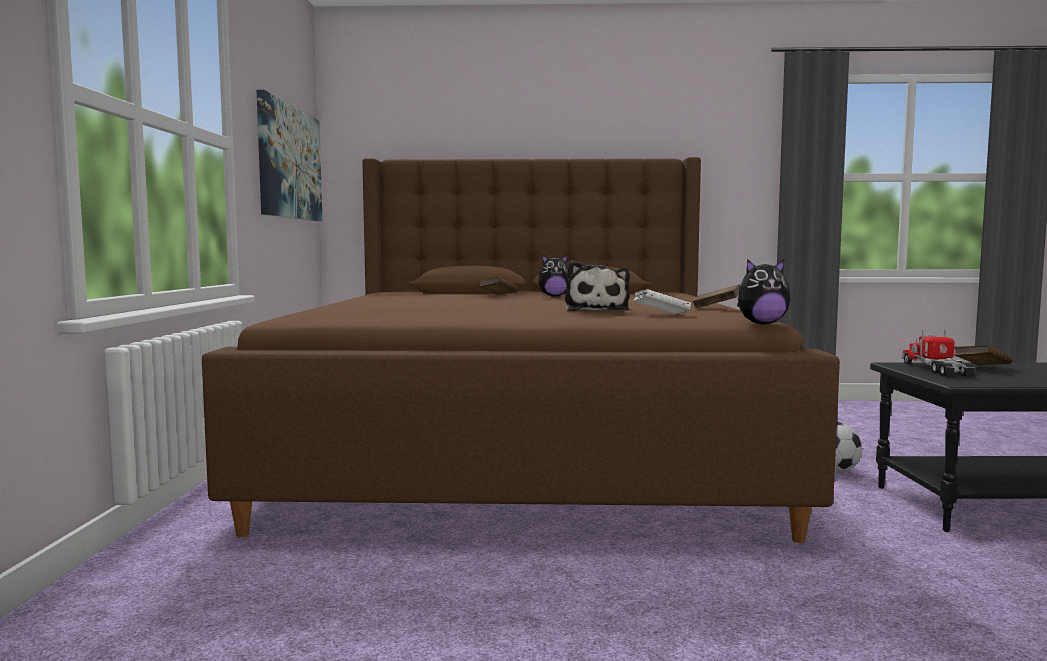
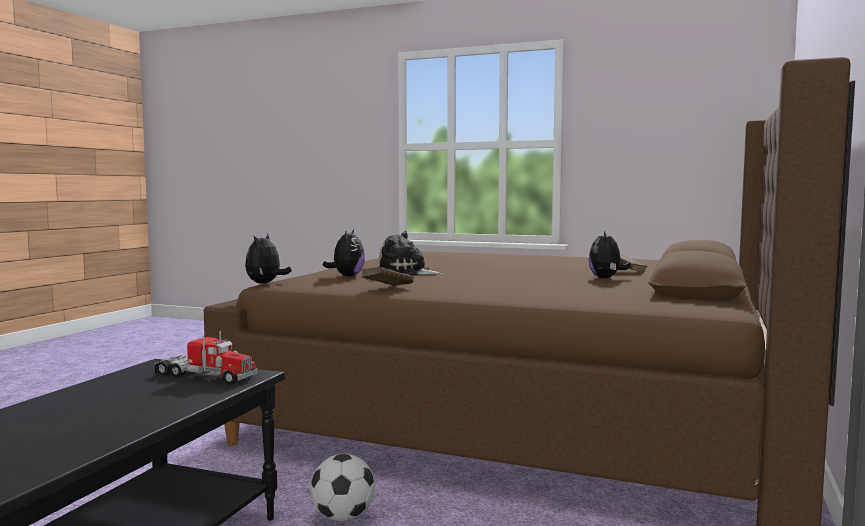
camera: 110 degrees right, 0 degrees up
picture [257,90,322,221] -> none
white book [633,289,691,314] -> plush toy [323,230,365,276]
brown book [954,345,1013,365] -> none

